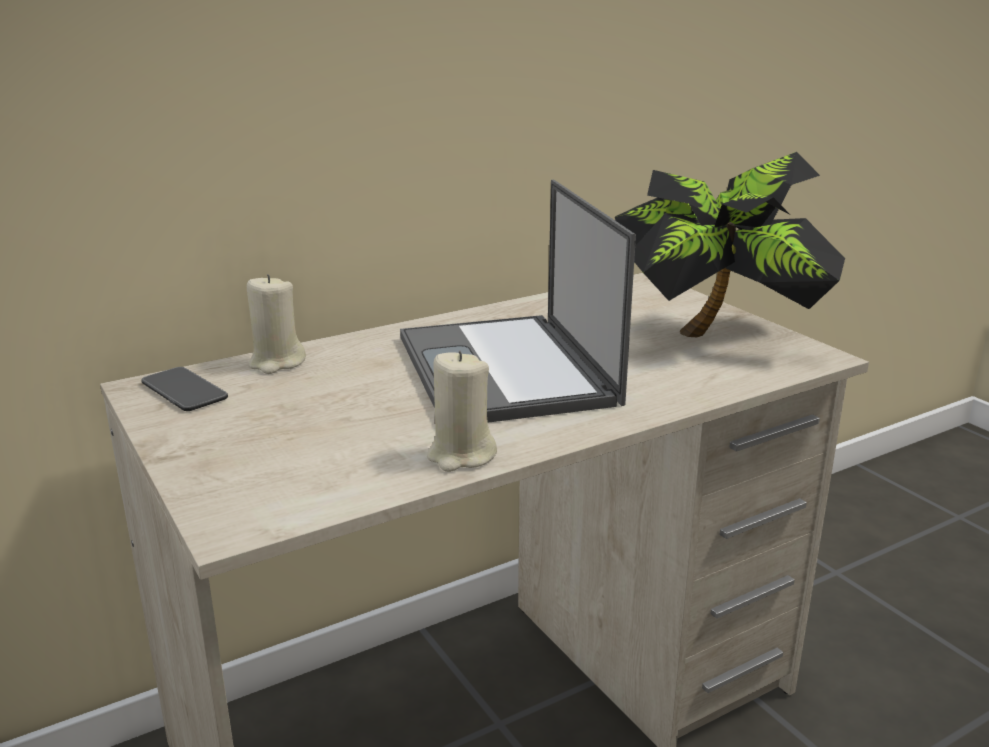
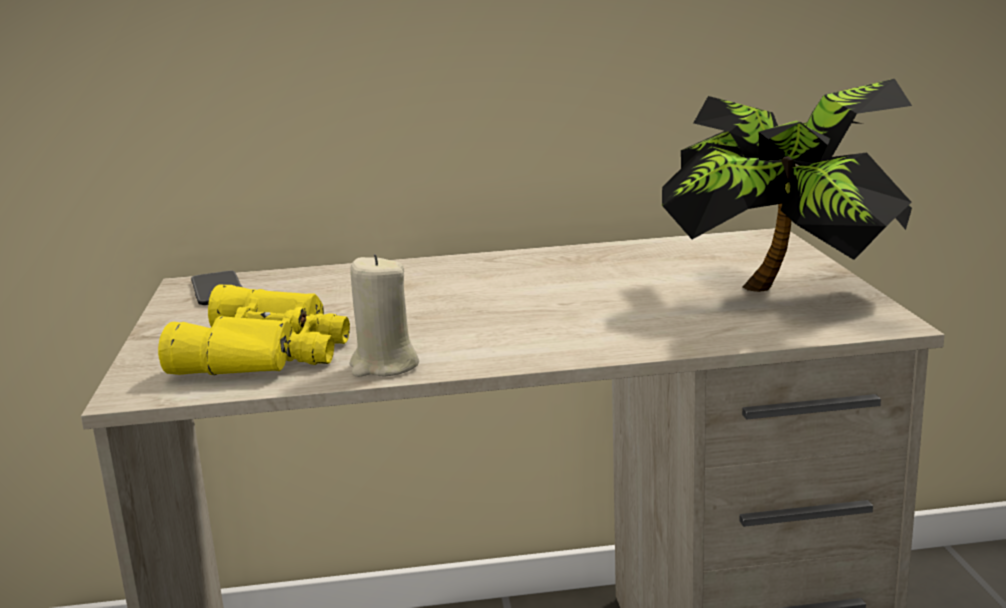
camera: 25 degrees right, 5 degrees down
beige candle [247,274,306,374] -> none
laptop [400,180,636,423] -> none
none -> yellow binoculars [158,284,350,375]

